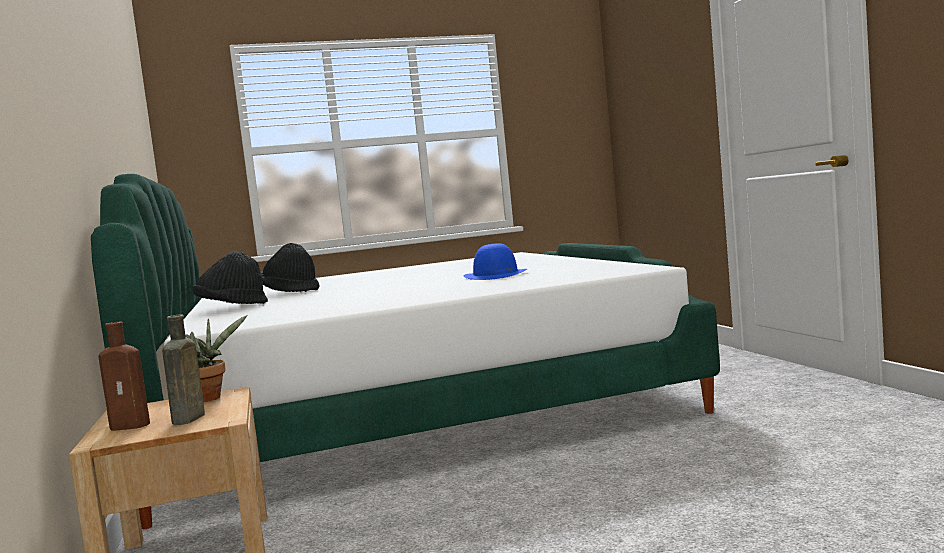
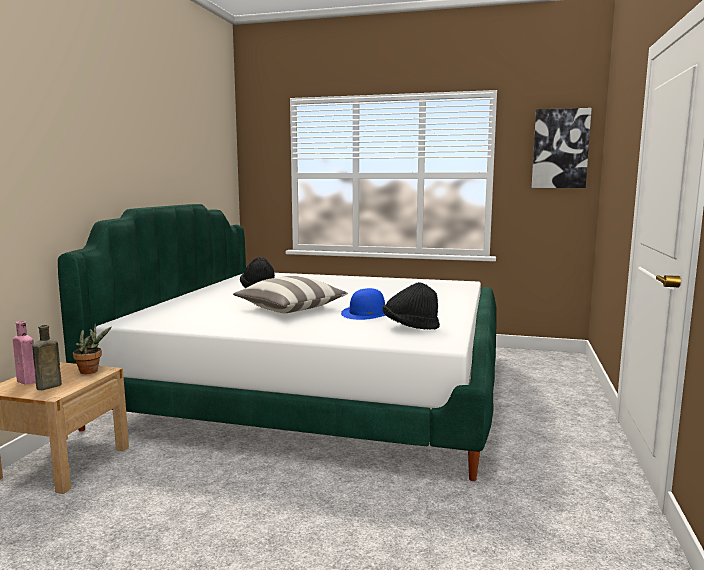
camera: 30 degrees right, 5 degrees up
brown bottle [98,321,150,431] -> pink bottle [13,321,36,385]
black hat [192,251,268,304] -> black hat moved to [383,282,440,330]
none -> pillow [233,276,348,313]
none -> picture [532,108,592,188]

